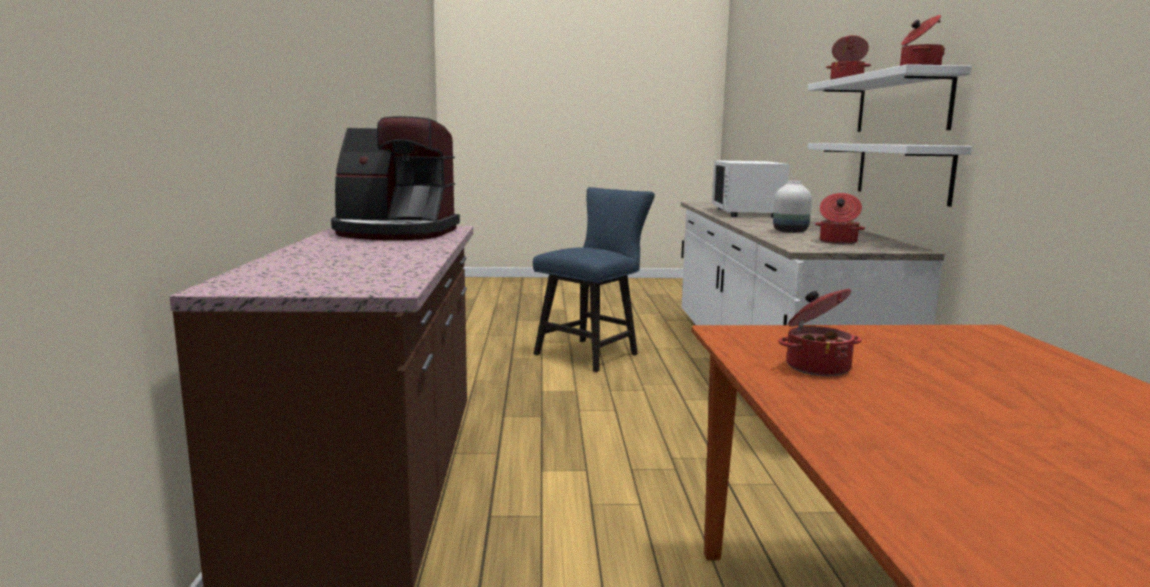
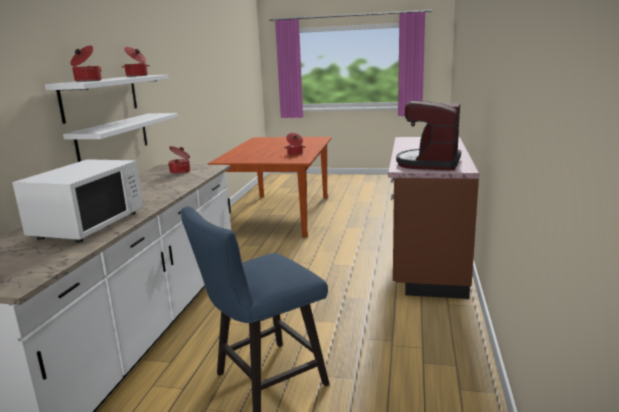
camera: 165 degrees left, 5 degrees up
coffee machine [331,116,460,240] -> coffee machine turned 90 degrees counterclockwise [396,101,461,170]
white vase [773,181,812,233] -> none

